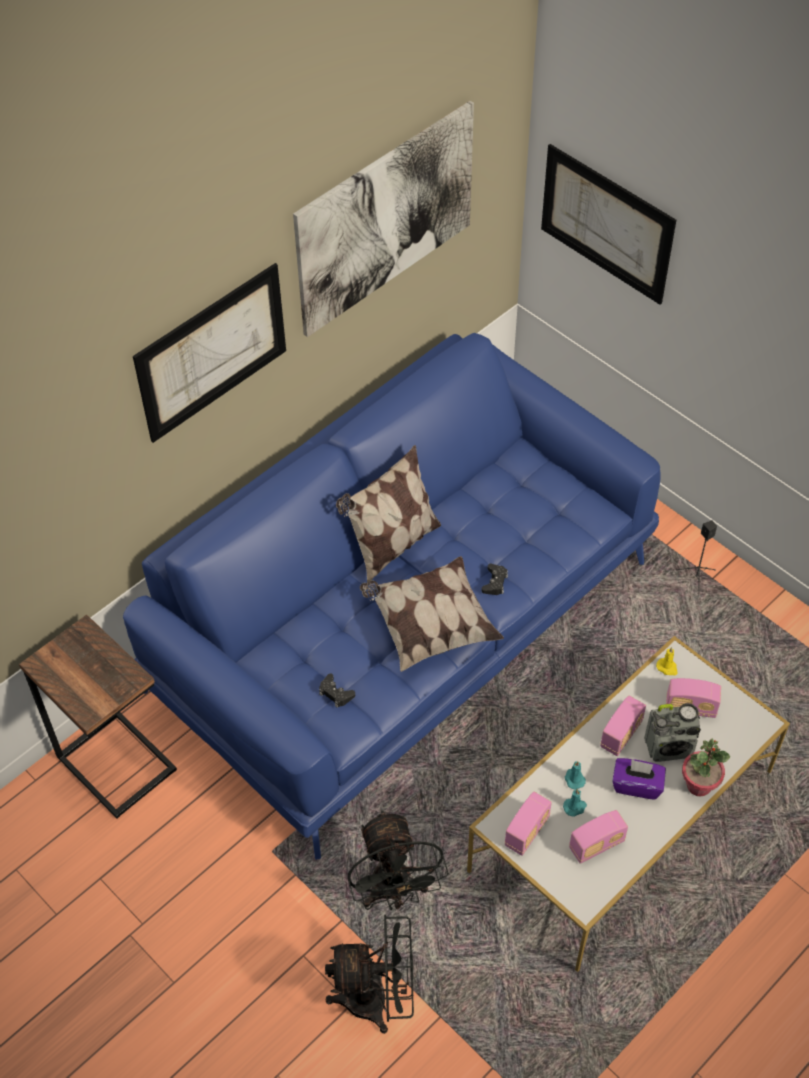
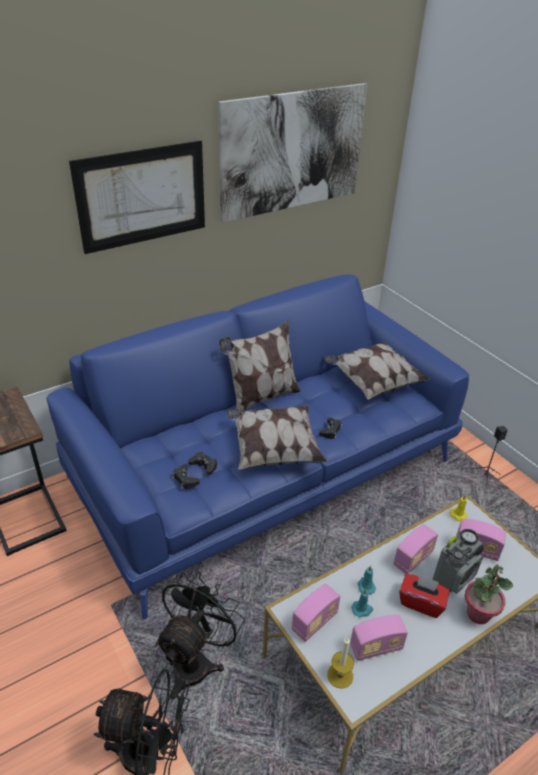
camera: 10 degrees right, 15 degrees down
black fan [347,810,449,910] -> black fan turned 150 degrees counterclockwise [155,572,245,699]
picture [541,144,676,305] -> none
purple tissue box [612,758,666,800] -> red tissue box [399,574,449,618]
radio [644,703,701,762] -> radio turned 45 degrees counterclockwise [433,529,484,594]
none -> black game controller [188,452,217,475]
none -> pillow [324,342,430,400]
none -> candle [327,637,354,689]

